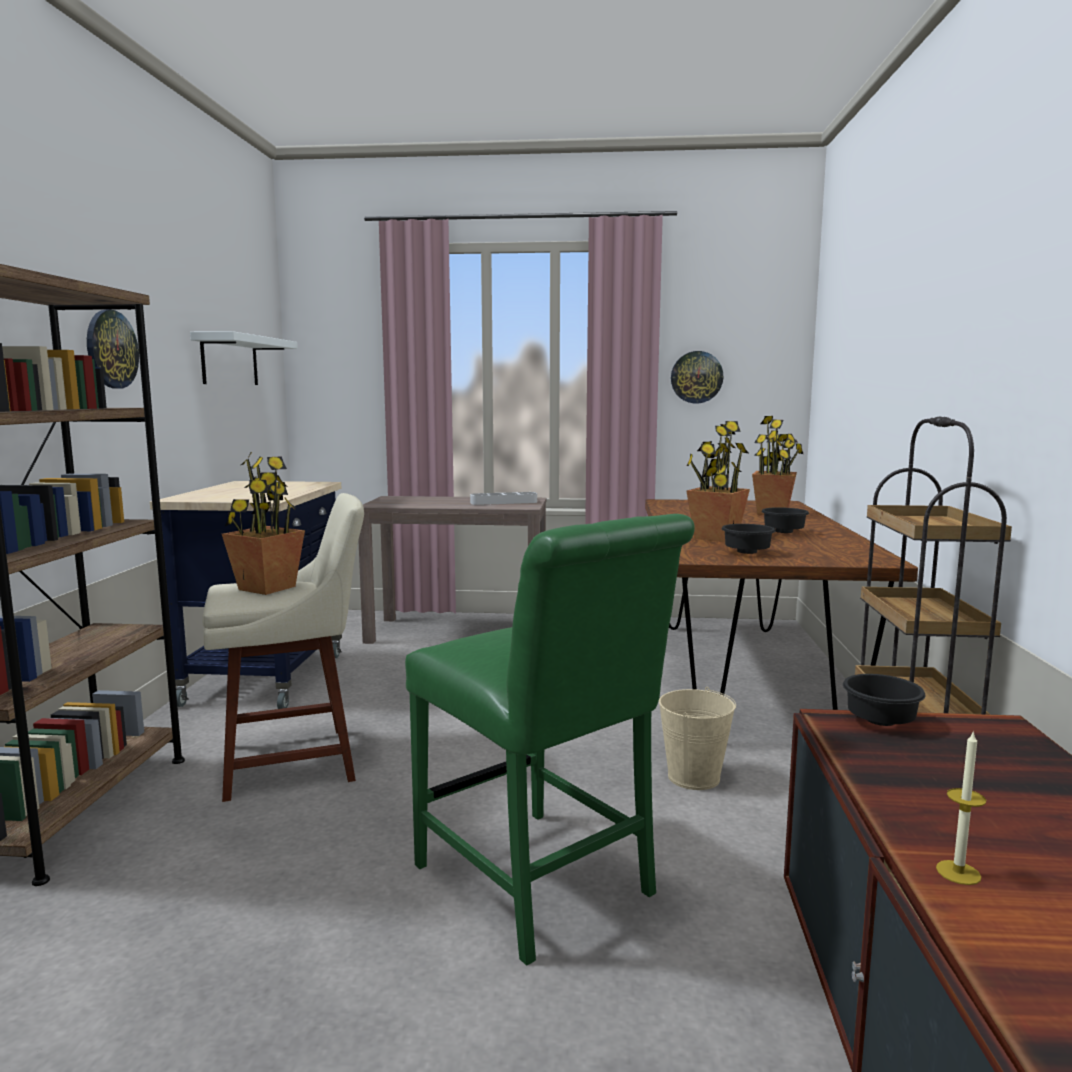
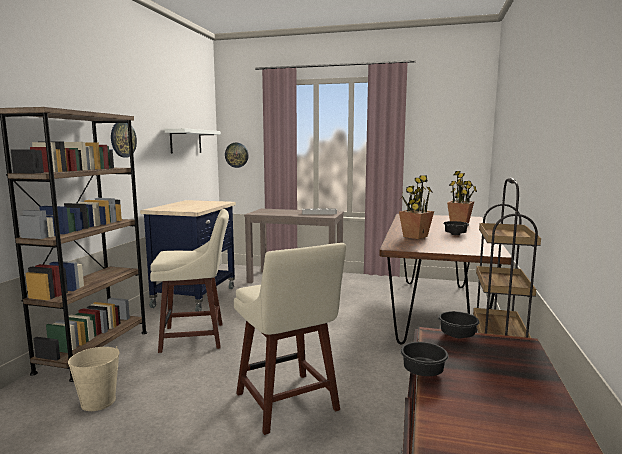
camera: 10 degrees right, 0 degrees up
potted plant [222,452,305,595] -> none
green chair [405,514,695,966] -> beige stool [234,243,346,435]
beige bucket [659,687,736,790] -> beige bucket moved to [68,346,120,411]
wall clock [671,351,723,403] -> wall clock moved to [225,143,249,168]
black bowl [722,524,775,554] -> black bowl moved to [400,342,449,376]
candle [936,730,986,885] -> none

